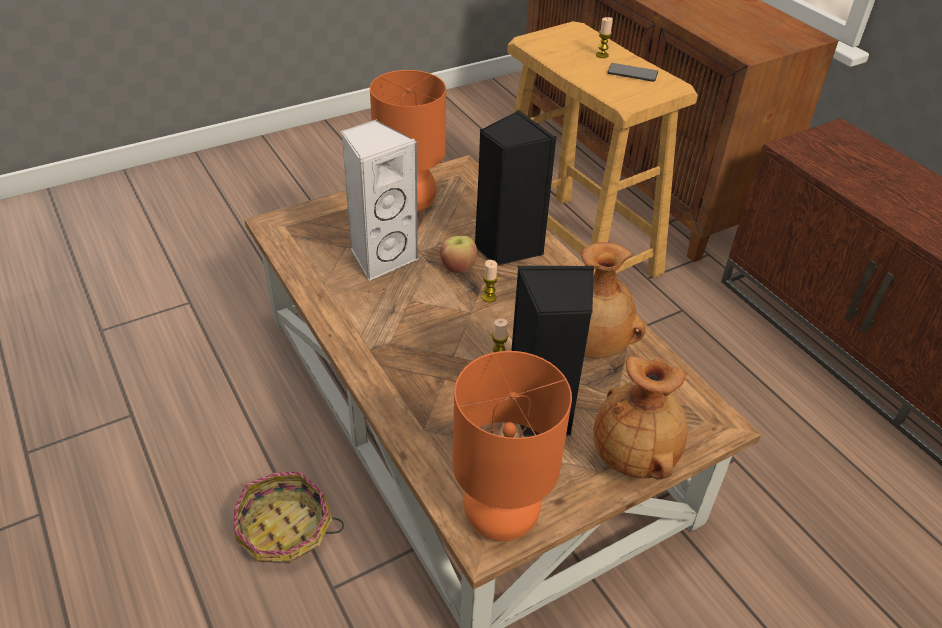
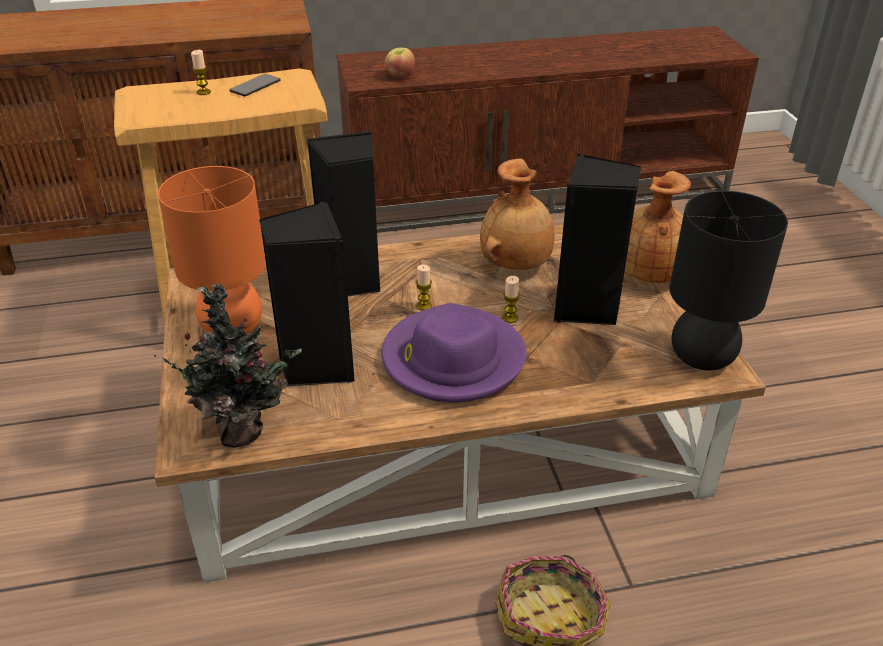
camera: 70 degrees left, 5 degrees down
white speaker [341,119,418,281] -> black speaker [259,201,355,386]
apple [440,236,477,273] -> apple moved to [385,47,415,79]
orange table lamp [452,351,572,541] -> black table lamp [670,190,788,370]
none -> potted plant [154,284,302,448]
none -> purple hat [381,303,527,403]

